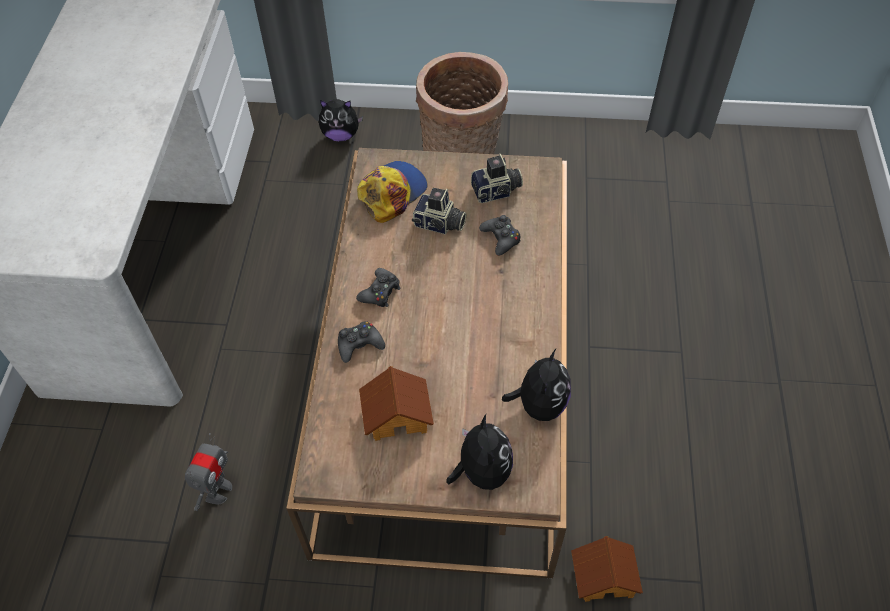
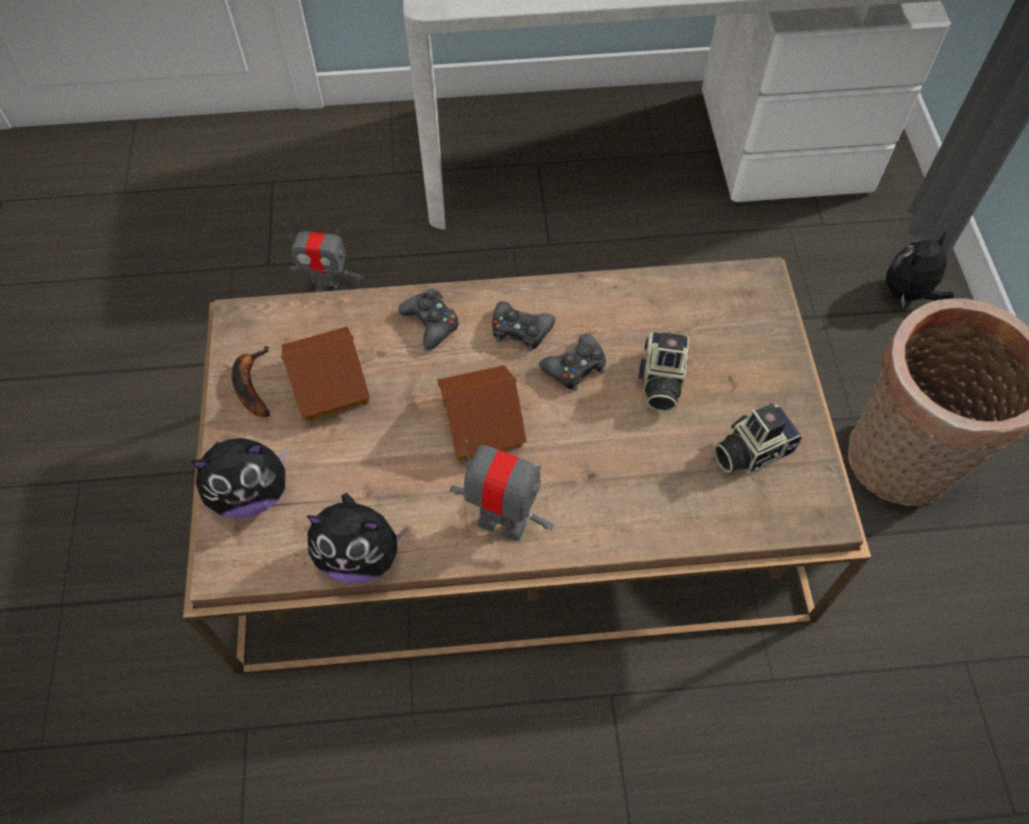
camera: 80 degrees right, 5 degrees up
plush toy [319,99,363,141] -> plush toy turned 60 degrees clockwise [885,231,953,307]
cap [357,161,428,223] -> none
camera [471,154,523,203] -> camera turned 90 degrees clockwise [713,404,803,474]
black game controller [479,215,521,256] -> black game controller moved to [539,333,606,391]
toy house [571,536,643,602] -> toy house moved to [437,365,527,461]
none -> banana [232,346,270,417]
none -> toy robot [450,440,554,541]

